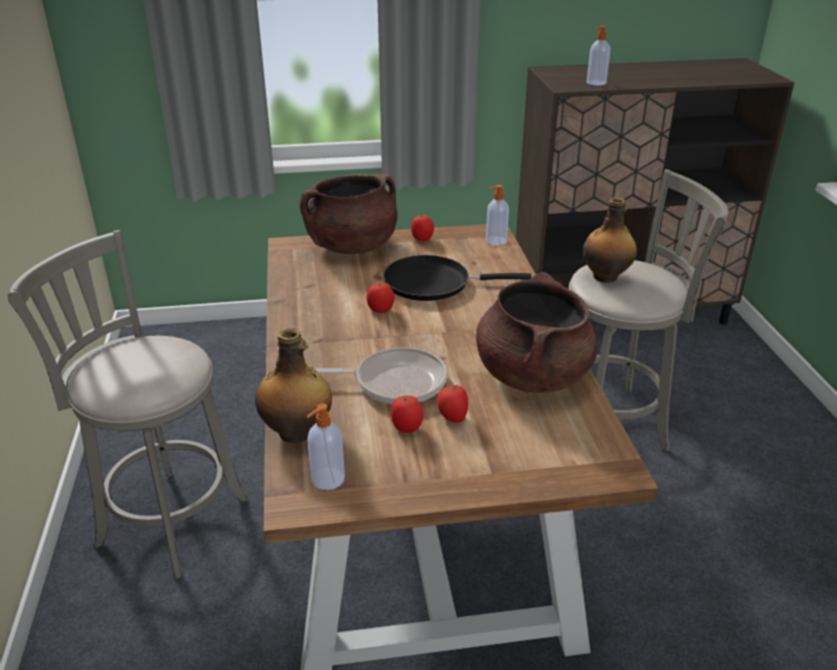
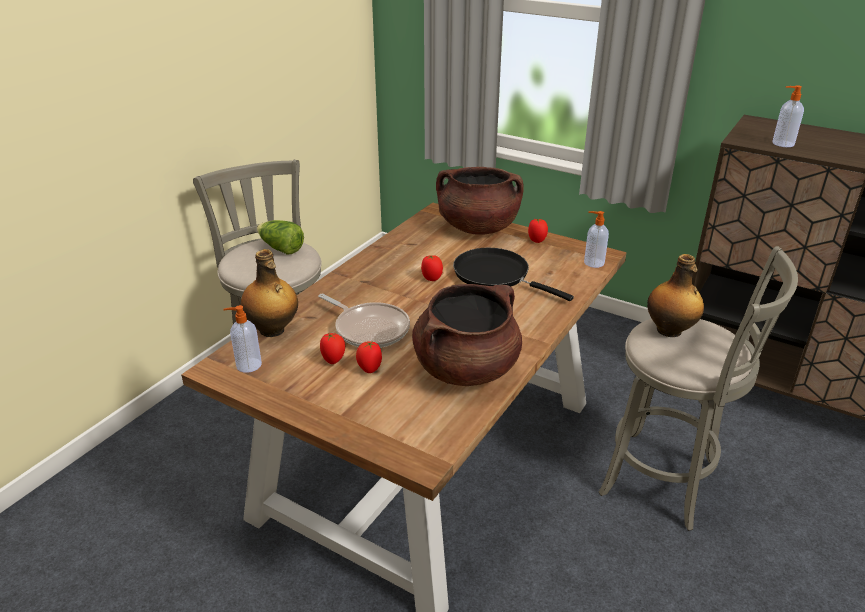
camera: 40 degrees right, 0 degrees up
none -> lettuce [257,220,304,255]

